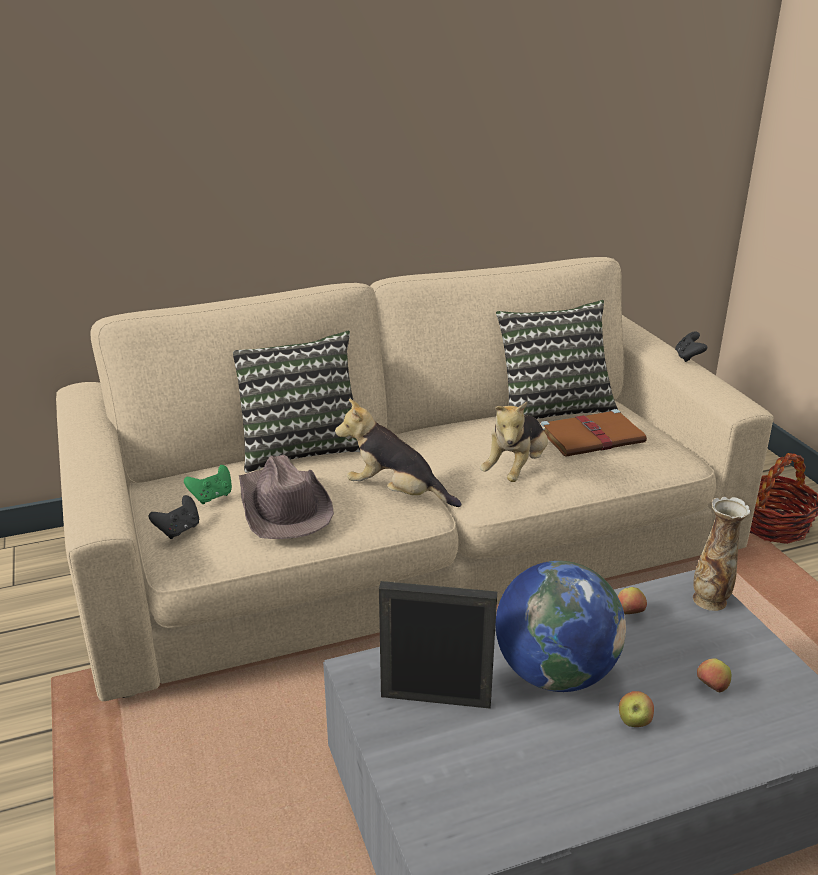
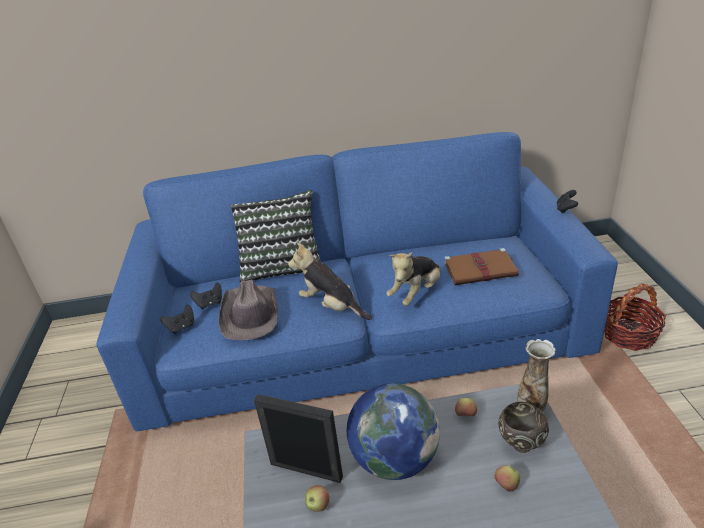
camera: 15 degrees right, 5 degrees up
beige sofa [56,257,773,701] -> blue sofa [96,132,618,431]
green game controller [184,465,232,504] -> black game controller [190,283,222,309]
pillow [496,300,618,419] -> none
apple [619,691,654,727] -> apple moved to [305,485,329,512]
none -> brown bowl [498,402,549,453]

